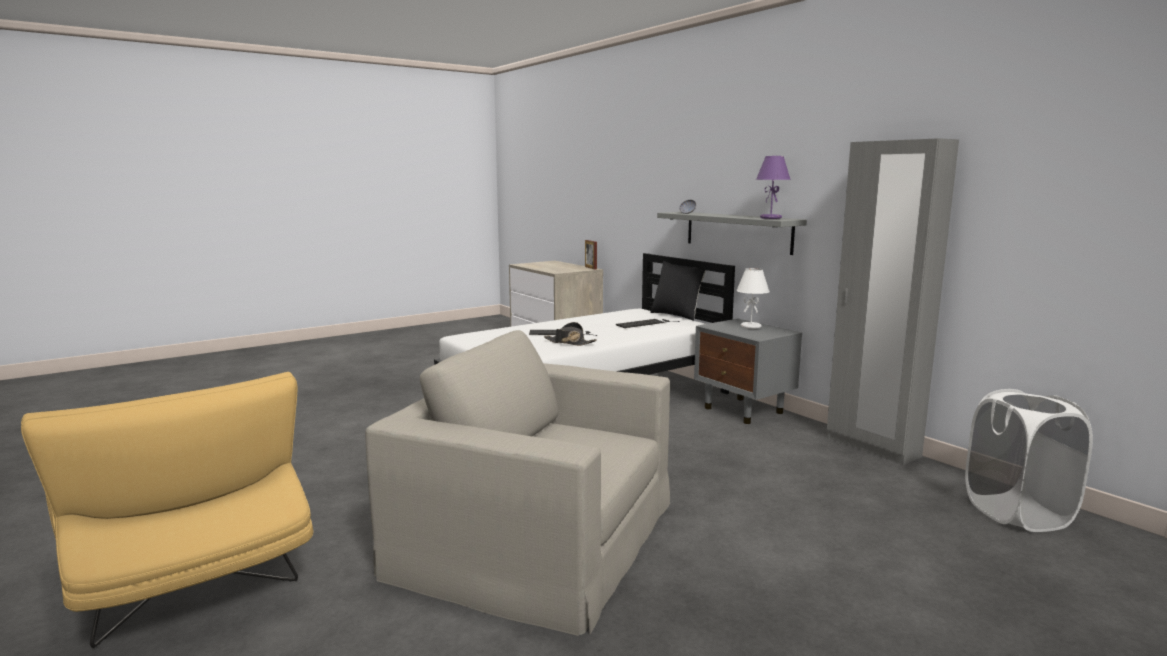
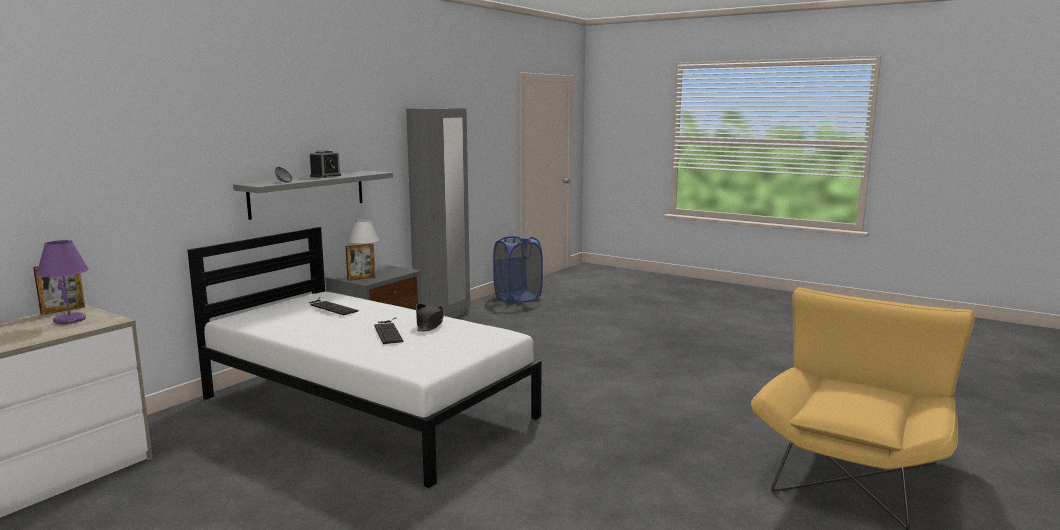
camera: 110 degrees left, 0 degrees up
beige armchair [365,330,670,636] -> none
black pillow [650,261,706,321] -> none
purple table lamp [756,156,791,219] -> purple table lamp moved to [36,240,89,324]
white laundry basket [965,389,1093,532] -> blue laundry basket [493,236,543,303]
none -> alarm clock [310,150,341,178]
none -> picture frame [346,244,375,281]

